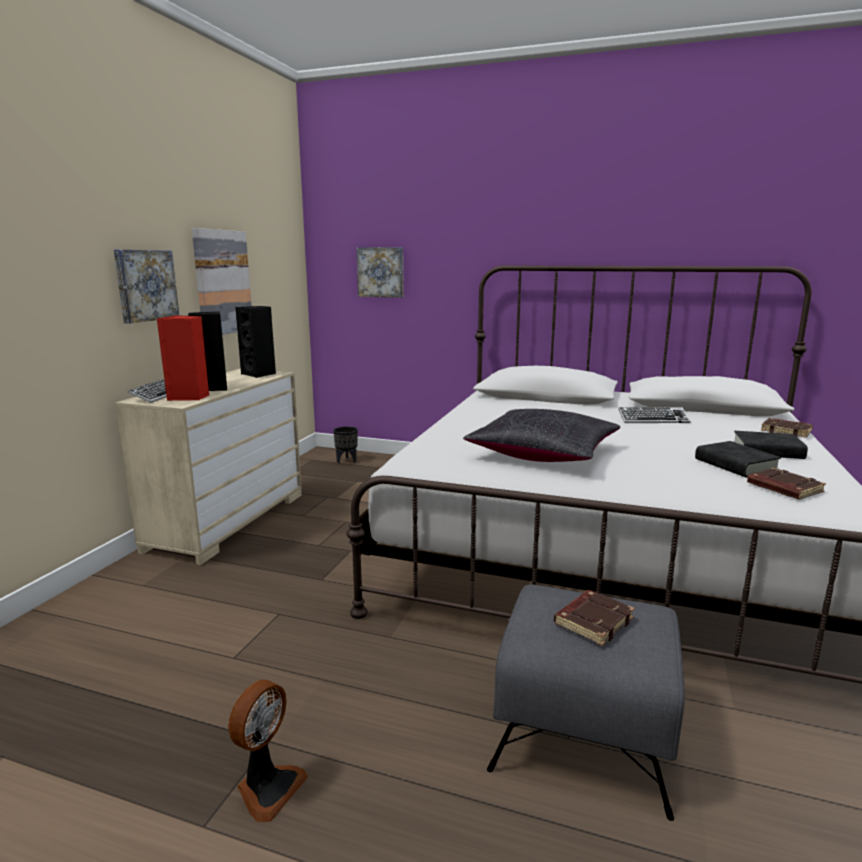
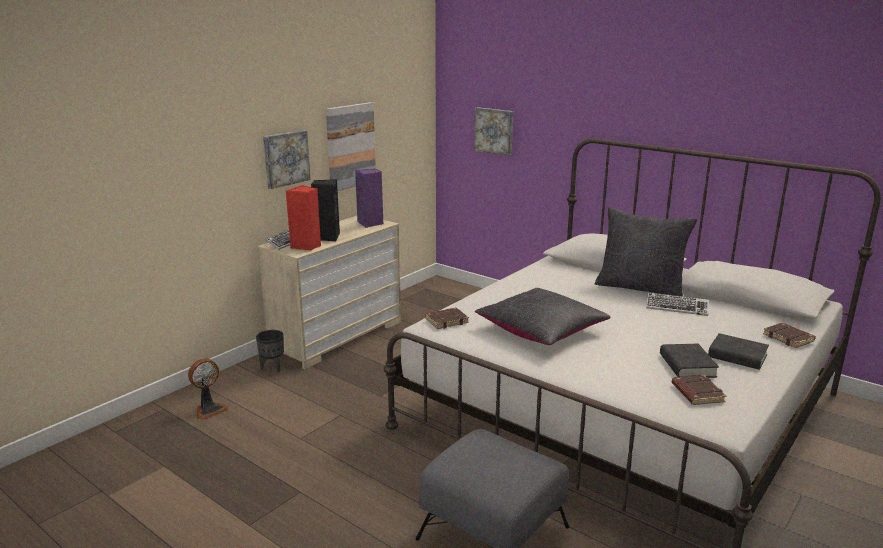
camera: 20 degrees right, 5 degrees up
fan [228,680,308,823] -> fan moved to [188,358,228,420]
black speaker [235,306,276,378] -> purple speaker [355,169,383,228]
black planter [333,426,358,463] -> black planter moved to [256,330,284,372]
brown book [554,590,635,646] -> brown book moved to [425,308,469,329]
none -> black pillow [595,208,697,296]

